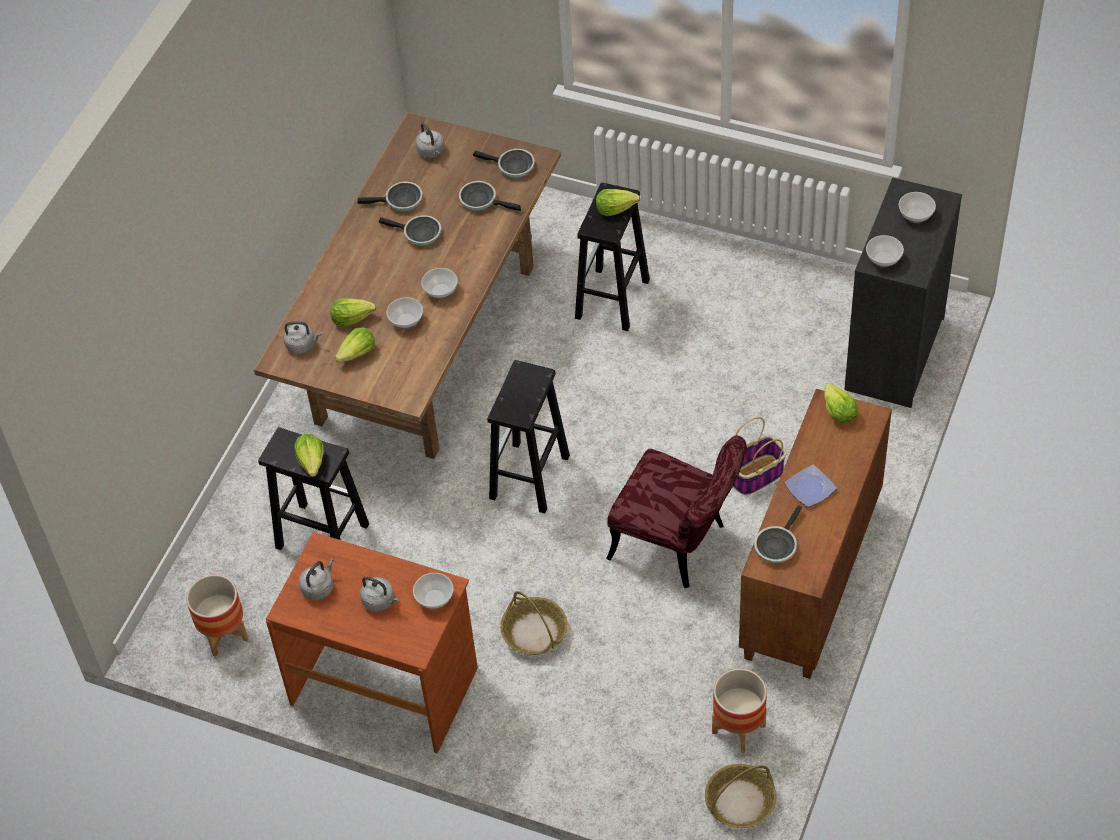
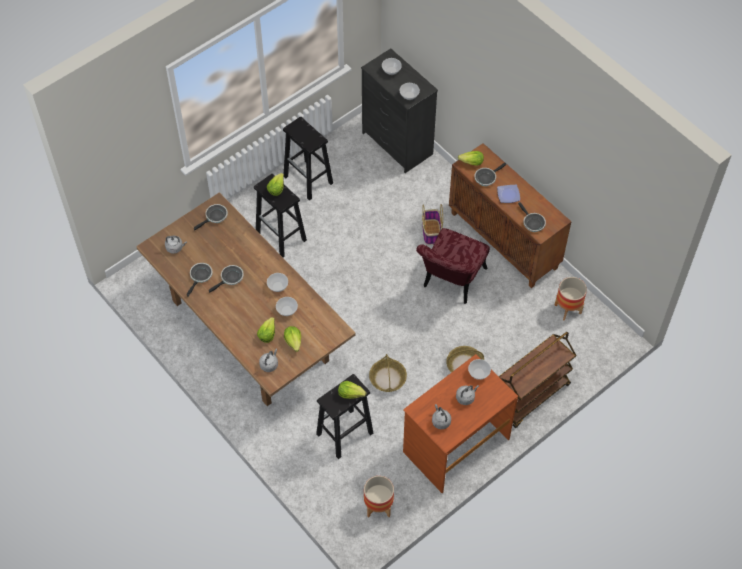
camera: 65 degrees left, 5 degrees up
frying pan [459,181,521,211] -> frying pan moved to [474,163,506,186]
black stool [487,360,570,513] -> black stool moved to [283,116,333,201]
red chair [606,436,747,588] -> red chair turned 150 degrees clockwise [416,228,490,304]
basket [705,764,777,828] -> basket moved to [369,354,407,392]
none -> brown cart [499,332,577,428]

